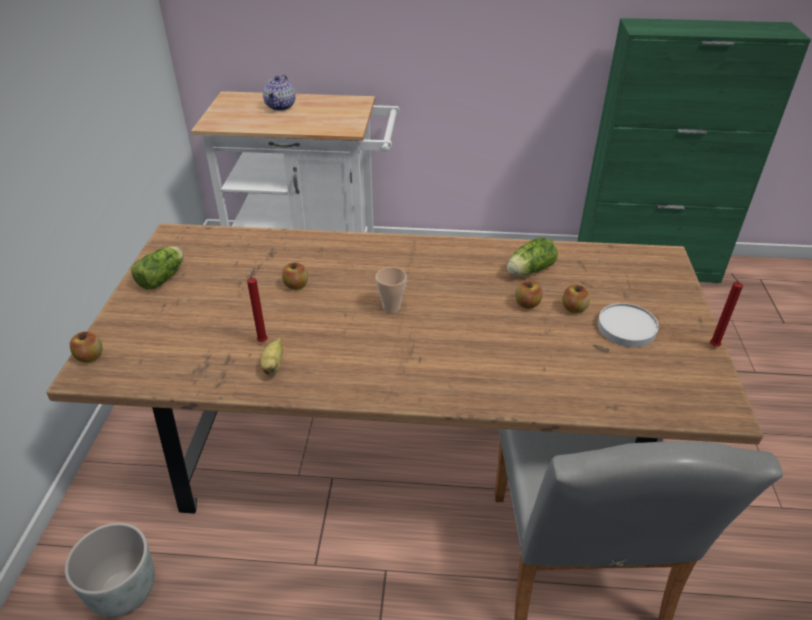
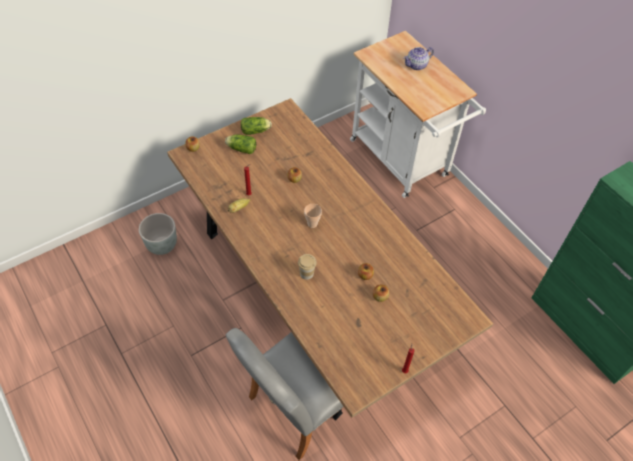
camera: 50 degrees right, 15 degrees up
lettuce [507,237,558,275] -> lettuce moved to [225,134,256,154]
white plate [598,303,659,347] -> none
none -> cup [298,254,317,280]

